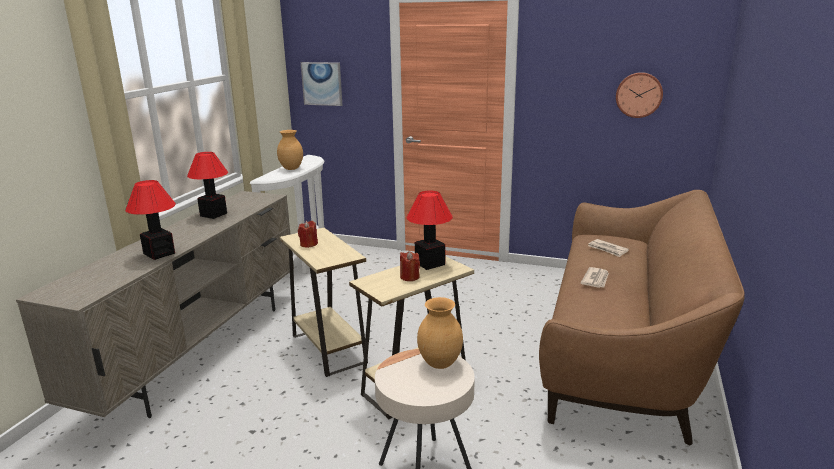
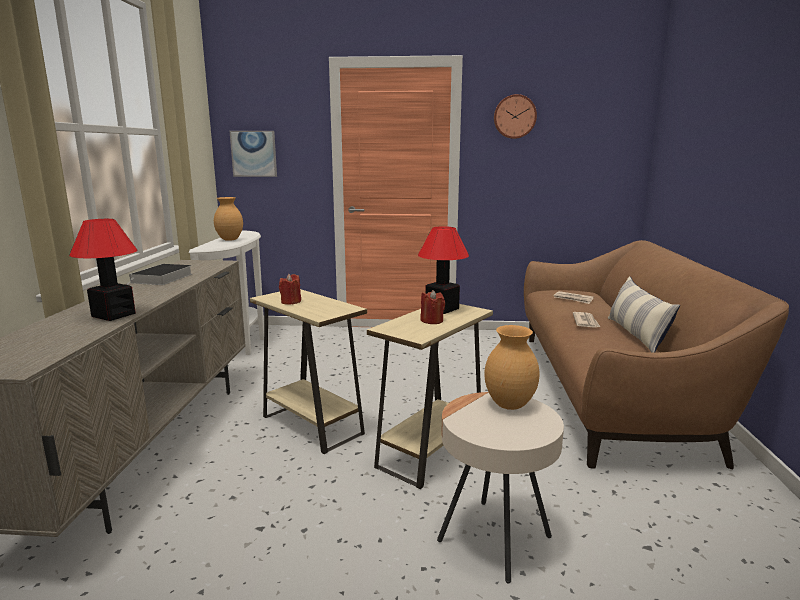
camera: 15 degrees left, 5 degrees down
table lamp [187,152,228,219] -> book [128,264,192,285]
wall clock [616,72,663,118] -> wall clock moved to [494,94,537,139]
none -> pillow [608,276,680,353]

